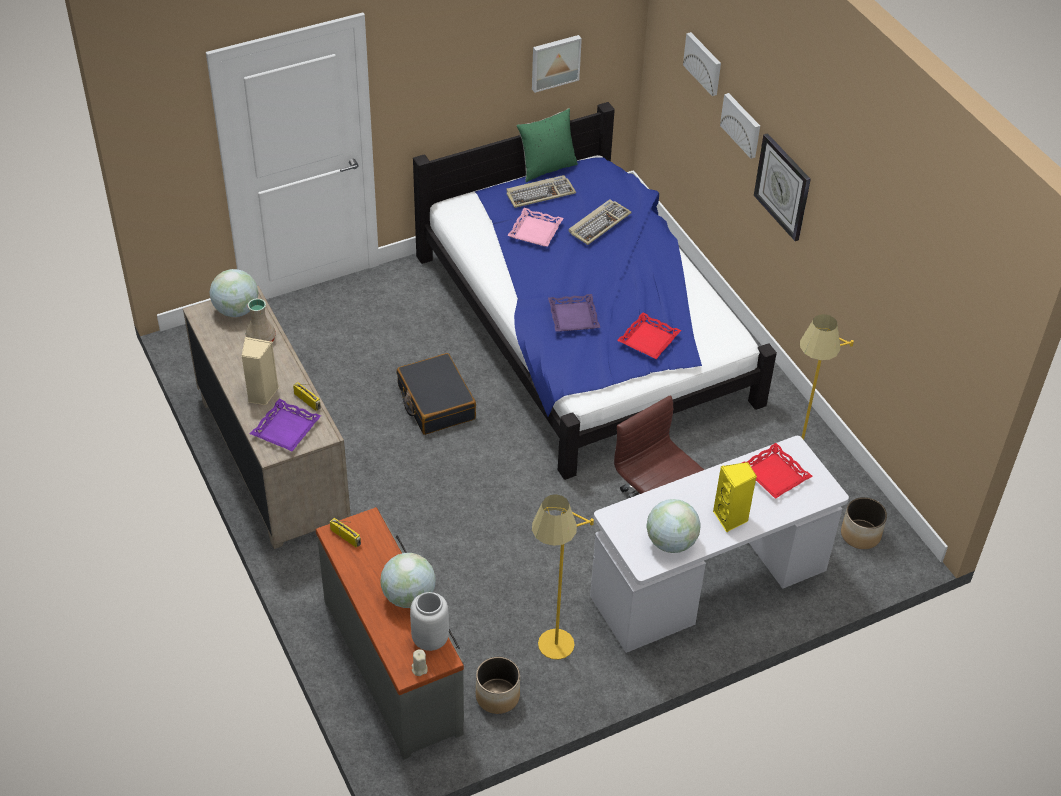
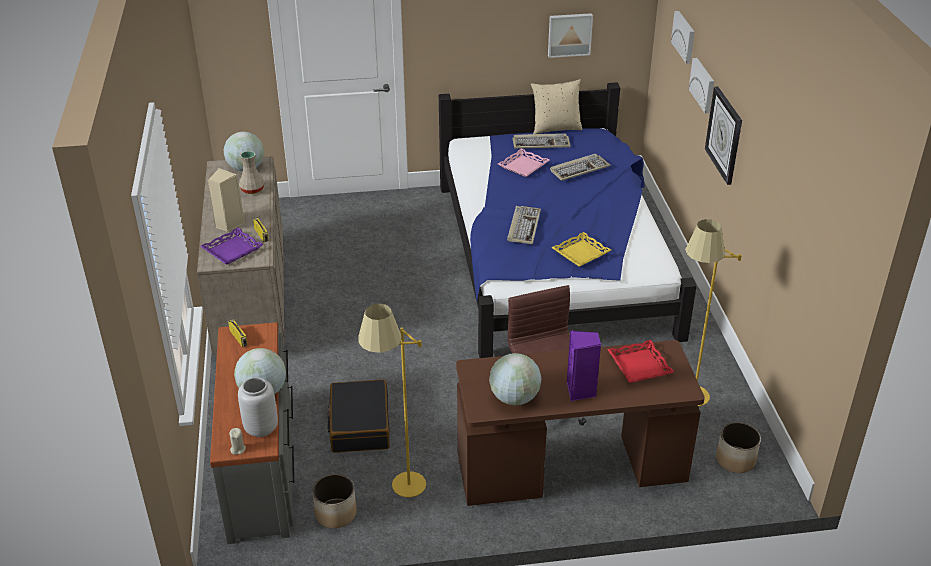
camera: 20 degrees right, 10 degrees down
black suitcase [397,353,476,435] -> black suitcase moved to [326,379,390,453]
green pillow [517,108,578,182] -> beige pillow [531,79,583,134]
purple tray [548,294,600,332] -> keyboard [507,206,541,244]
white desk [590,436,849,653] -> brown desk [456,340,705,506]
red tray [617,312,681,359] -> yellow tray [551,232,611,267]
yellow speaker [713,462,757,532] -> purple speaker [567,330,601,401]

